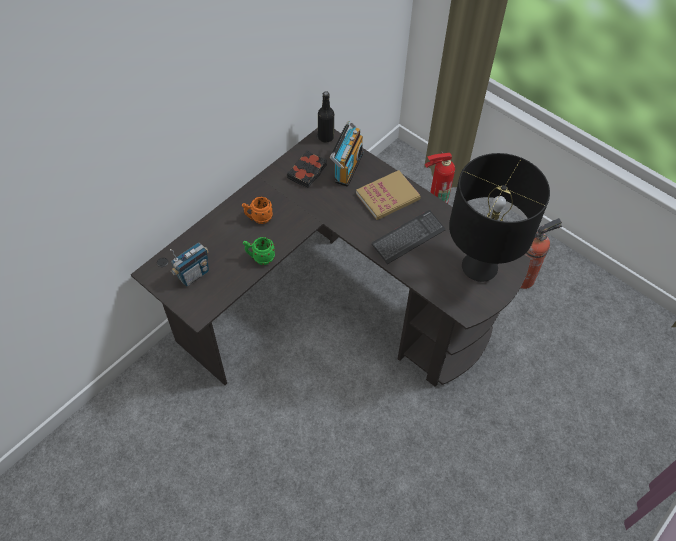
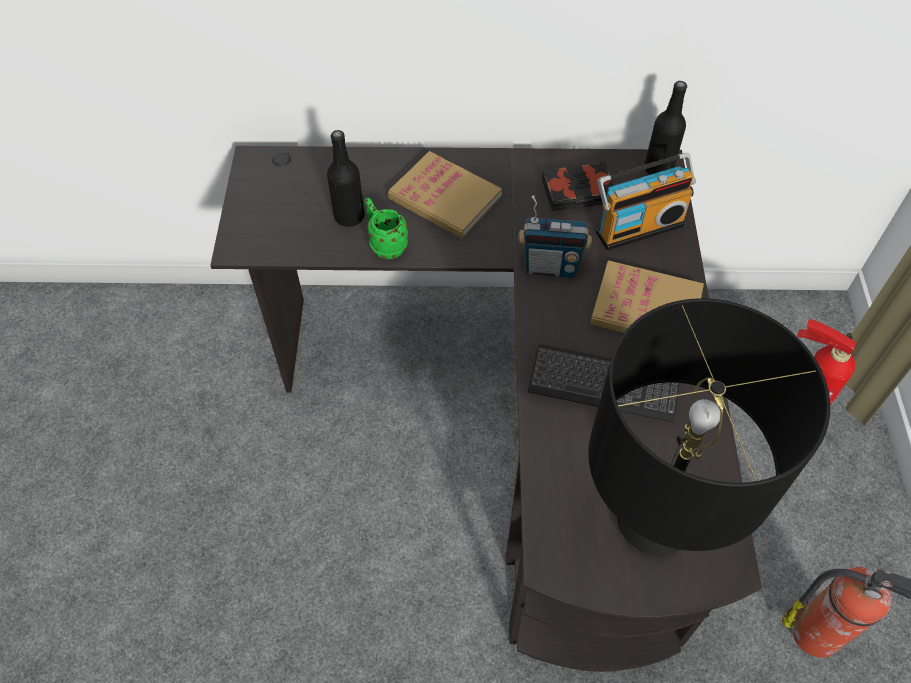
camera: 50 degrees right, 0 degrees up
radio [170,242,209,286] -> radio moved to [518,196,592,278]
orange mug [242,196,273,224] -> book [388,151,502,239]
none -> black bottle [327,130,364,227]

